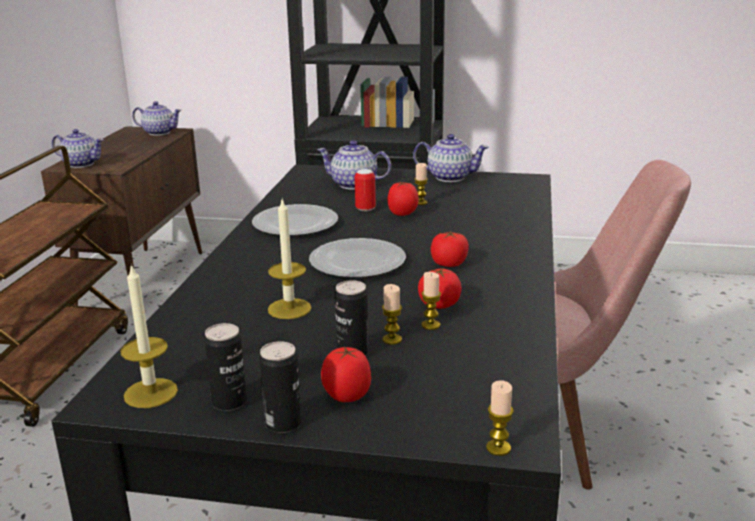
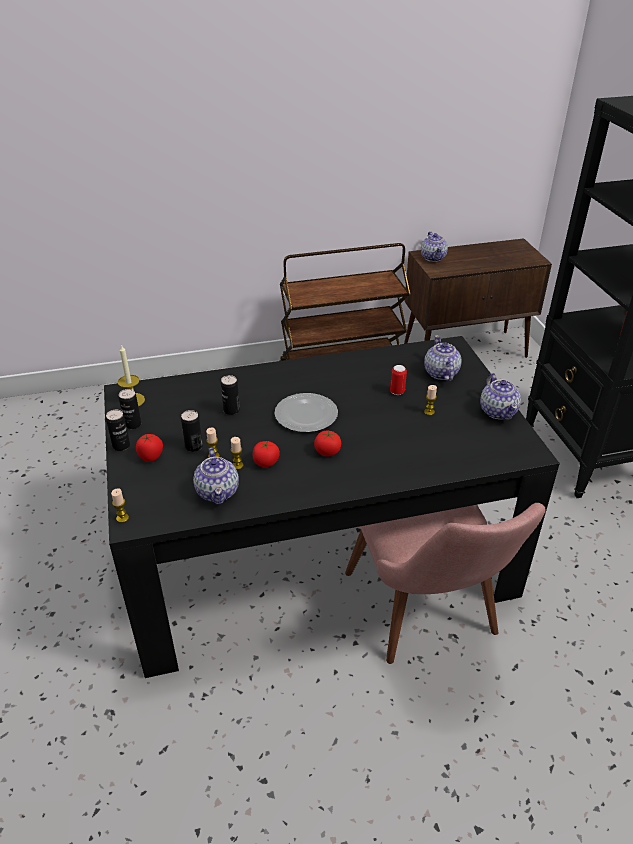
camera: 65 degrees right, 15 degrees up
teapot [132,101,182,136] -> teapot moved to [193,448,239,504]
plate [252,204,338,236] -> none
candle [268,197,312,319] -> can [221,375,240,415]
tomato [387,182,419,216] -> none

